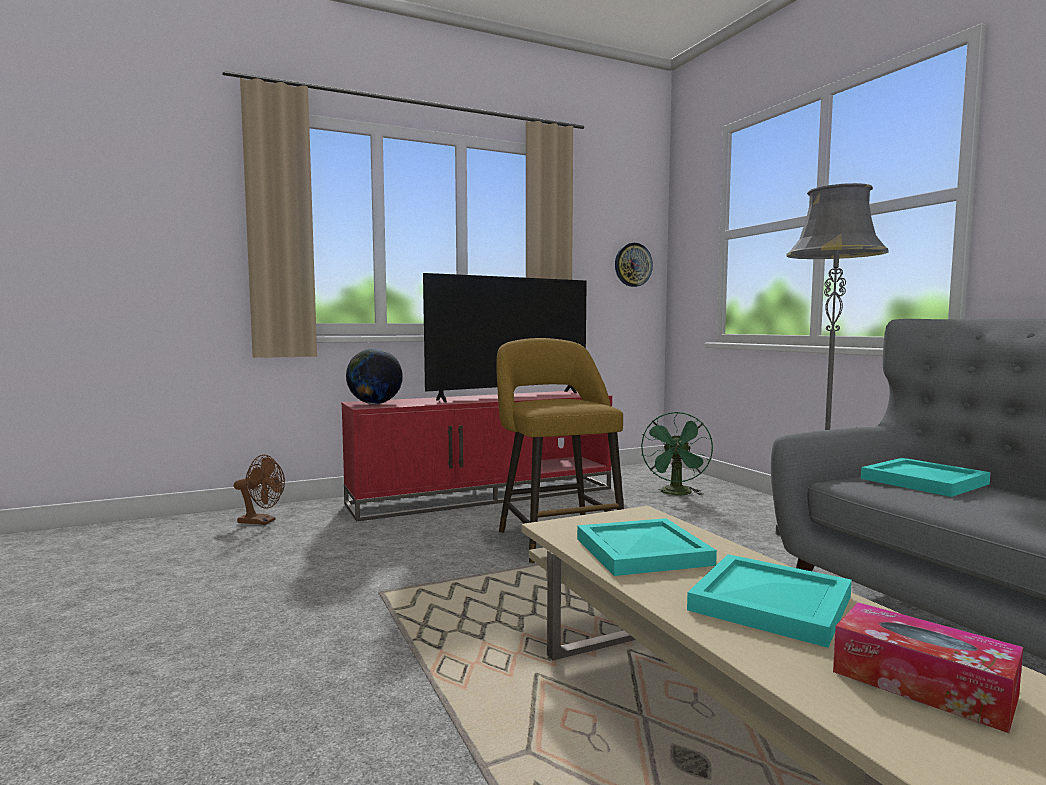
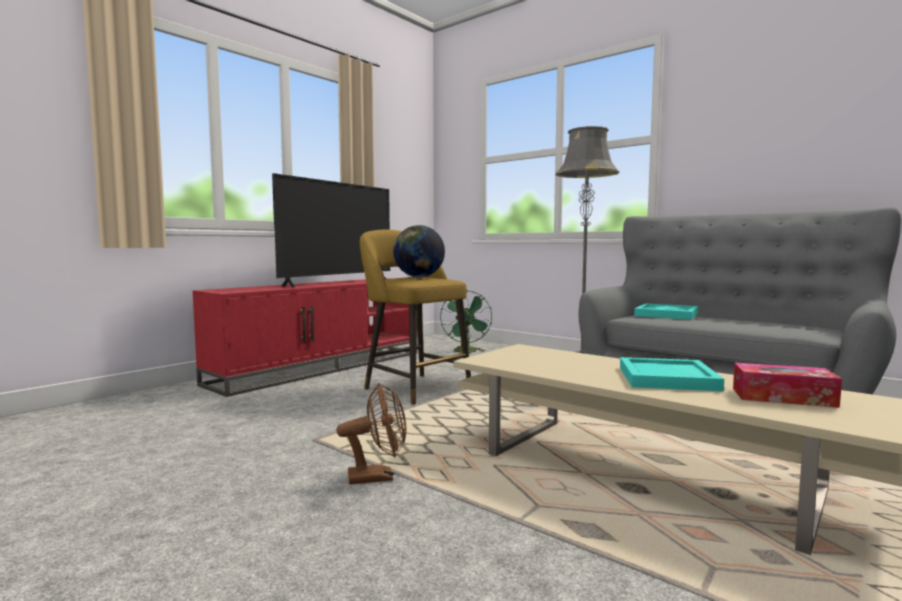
camera: 25 degrees left, 0 degrees up
brown fan [234,455,285,525] -> brown fan moved to [337,383,406,485]
globe [346,348,403,404] -> globe moved to [393,225,445,278]
turquoise tray [577,518,717,576] -> none
wall clock [615,243,653,287] -> none

